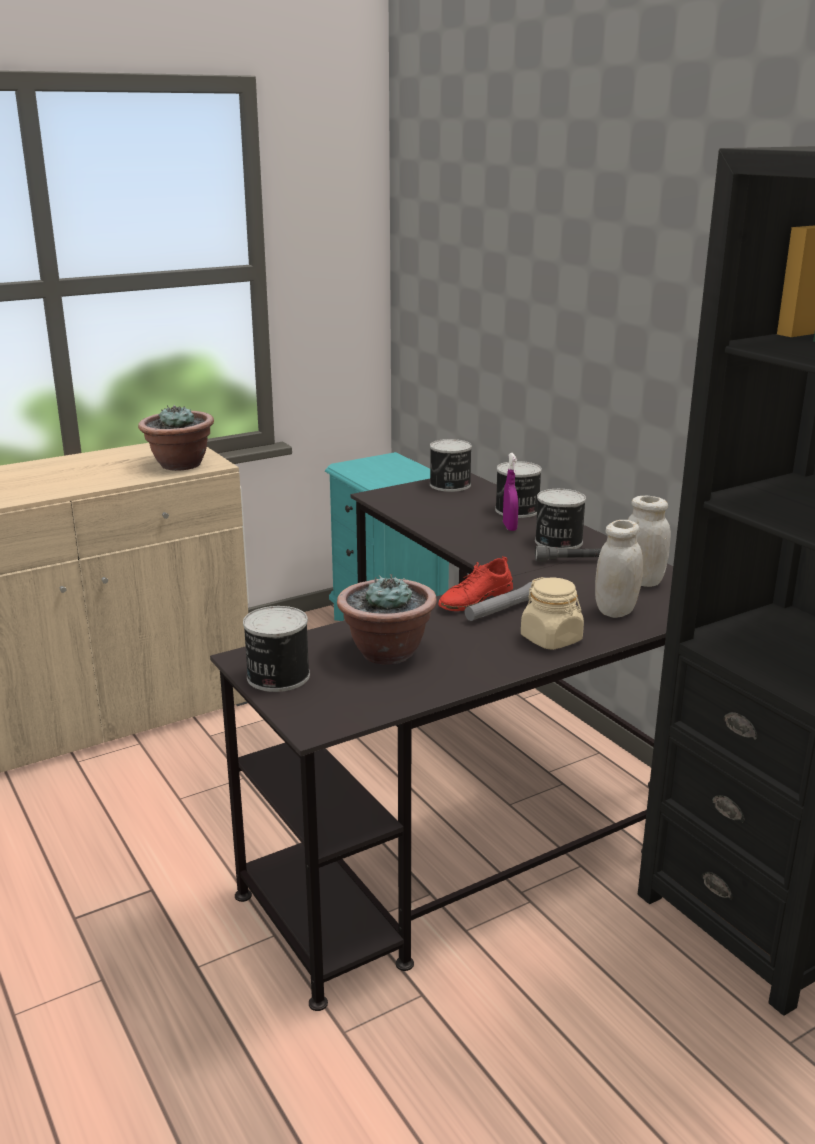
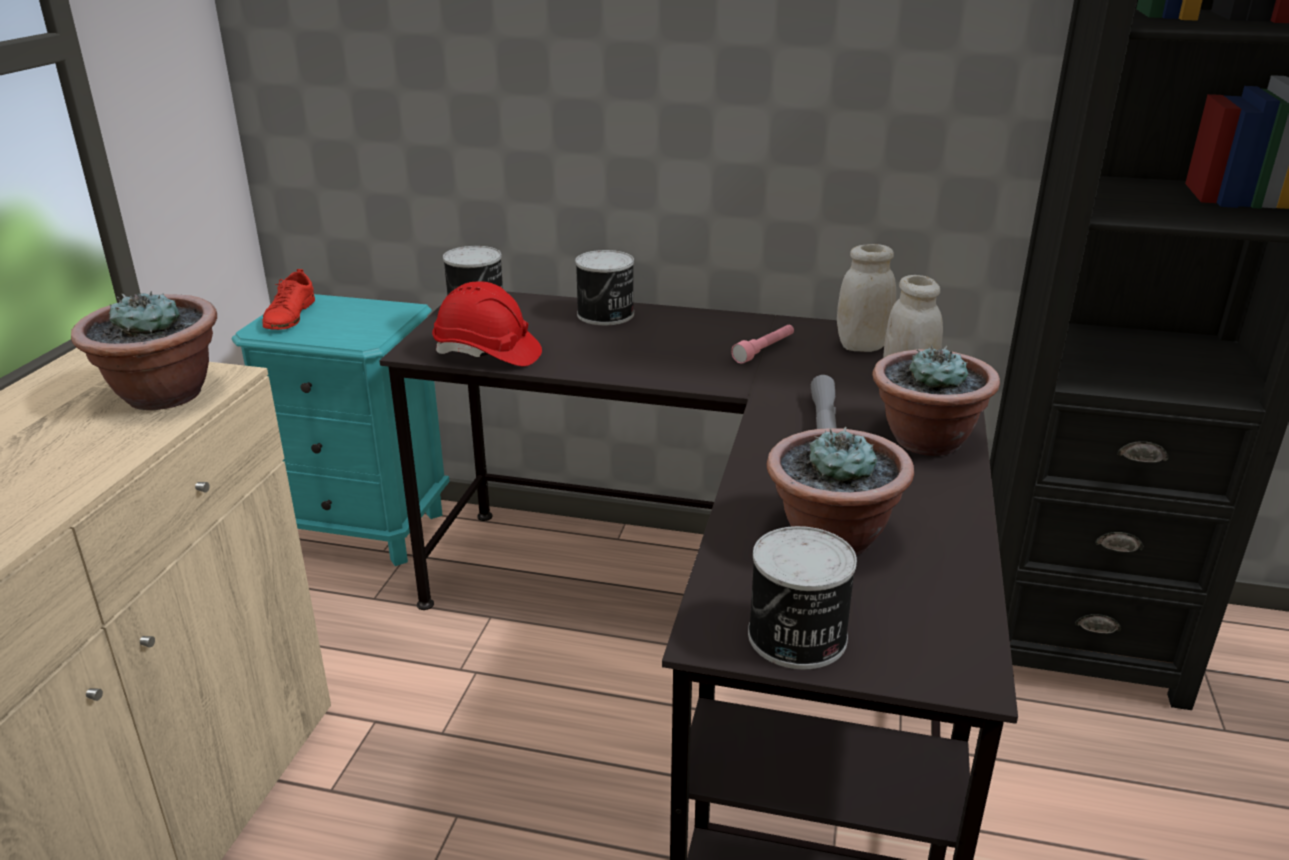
camera: 45 degrees left, 5 degrees up
red shoe [438,556,513,611] -> red shoe moved to [262,269,315,330]
purple spray bottle [503,453,518,531] -> none
beige jar [521,577,584,650] -> potted plant [872,344,1000,456]
can [535,489,586,549] -> none
grey flashlight [535,545,601,562] -> pink flashlight [731,325,794,364]
none -> red hard hat [432,281,542,367]

